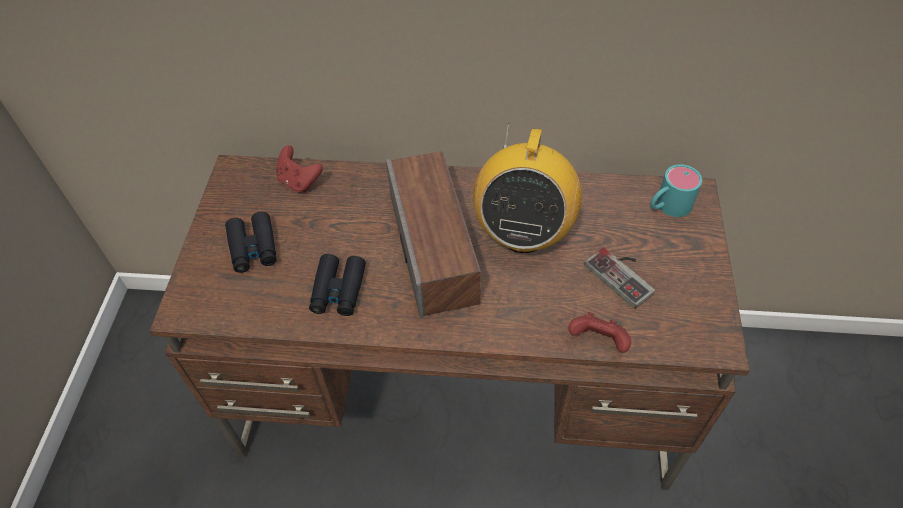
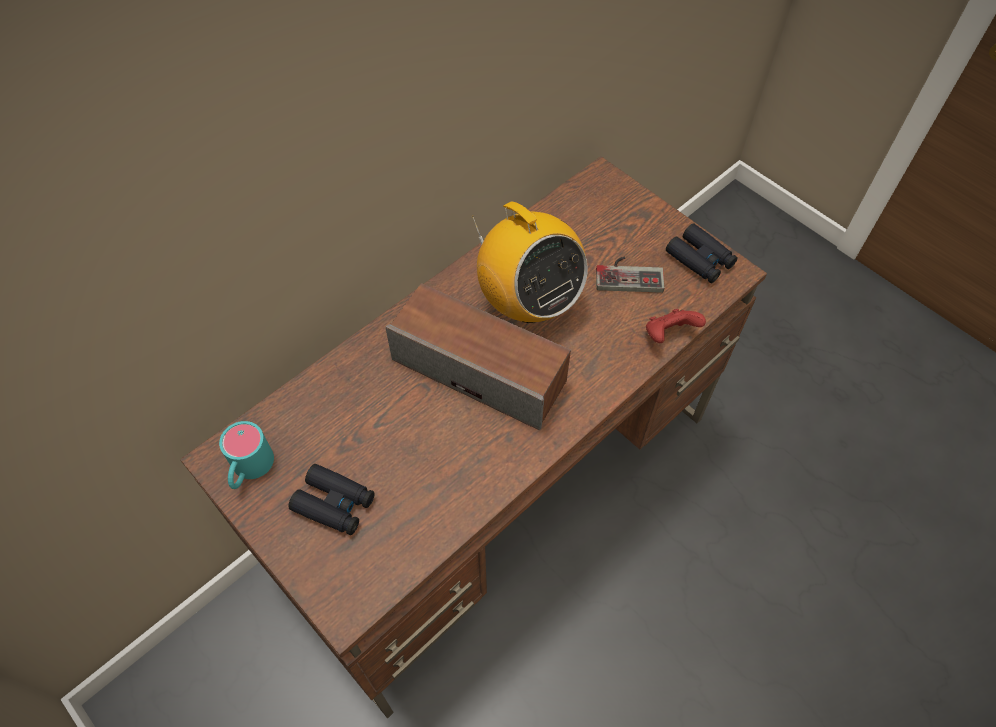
camera: 50 degrees left, 5 degrees up
red game controller [276,145,323,193] -> none
black binoculars [309,254,366,316] -> black binoculars moved to [666,223,738,283]
turquoise mug [650,164,702,217] -> turquoise mug moved to [219,421,274,489]

